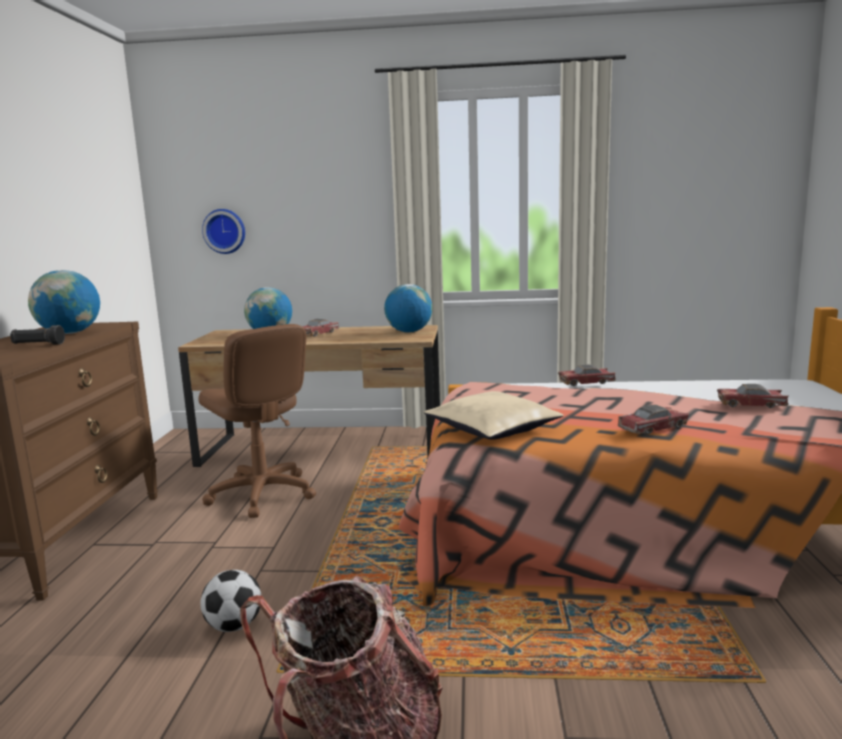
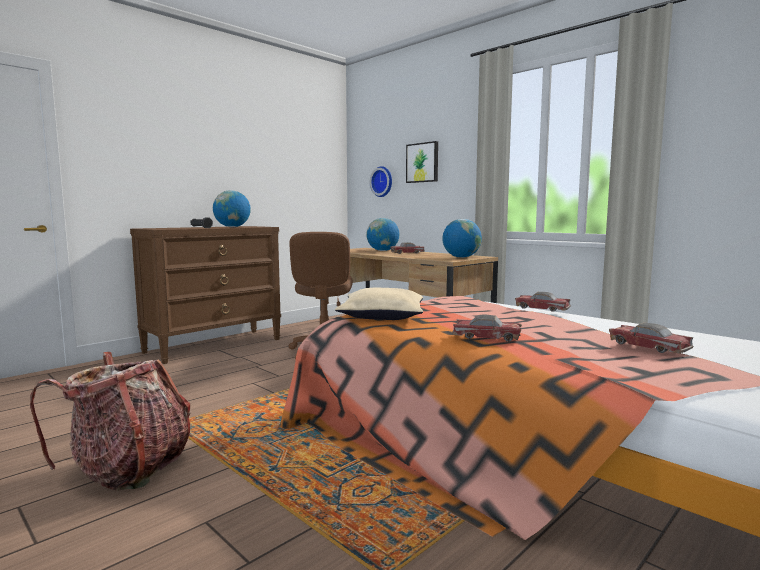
camera: 40 degrees right, 5 degrees down
football [200,570,262,632] -> none
none -> picture [406,141,438,183]

